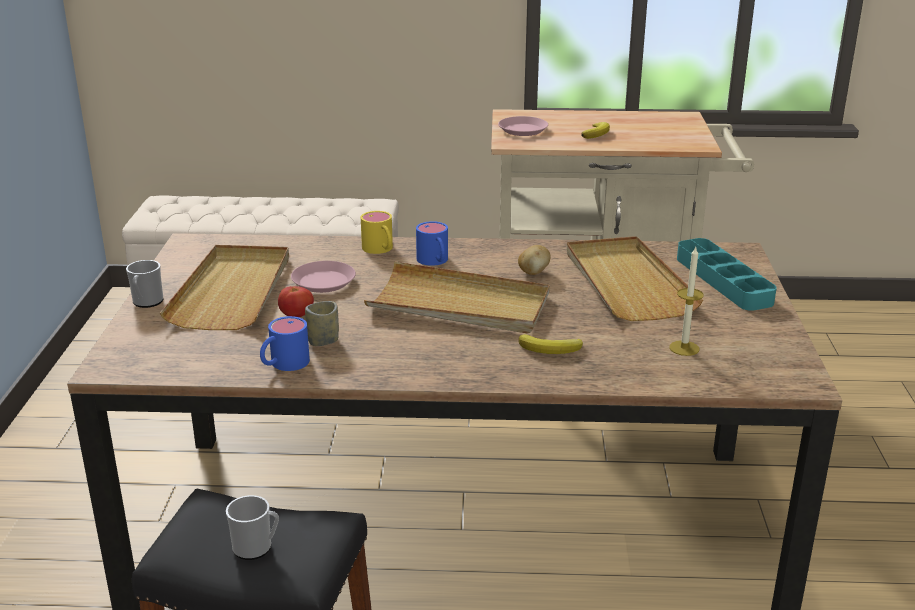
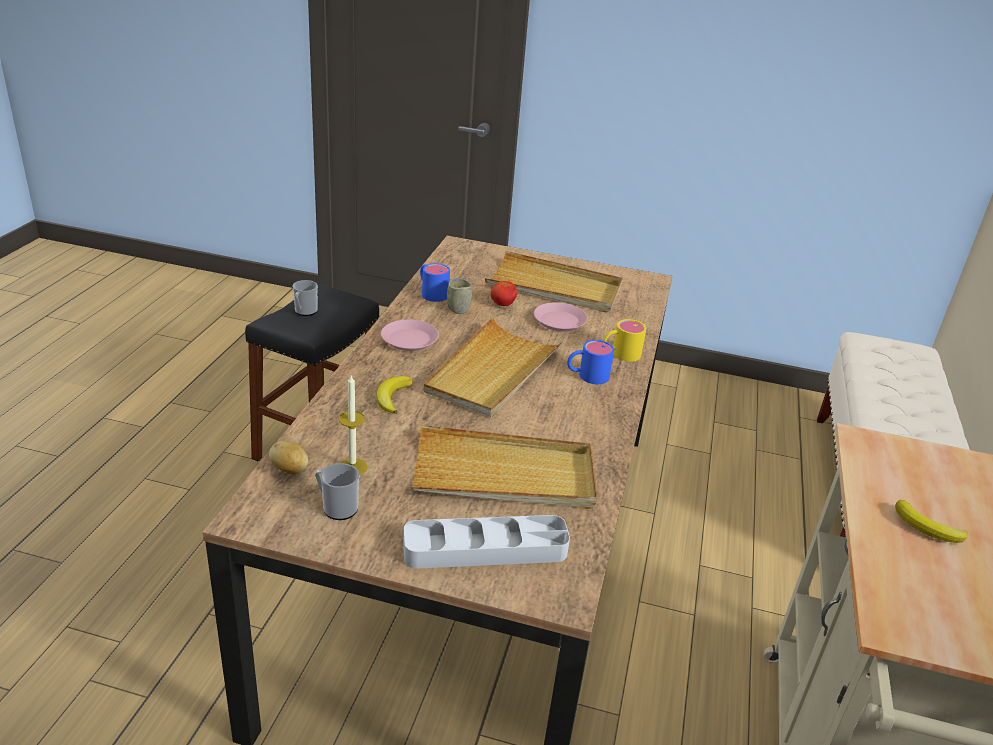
camera: 100 degrees right, 5 degrees up
mug [126,260,163,308] -> mug moved to [315,463,359,520]
pink plate [498,116,548,136] -> pink plate moved to [381,319,439,351]
potato [518,245,551,275] -> potato moved to [269,441,308,475]
turquoise tray [677,238,777,311] -> grey tray [403,515,570,569]

